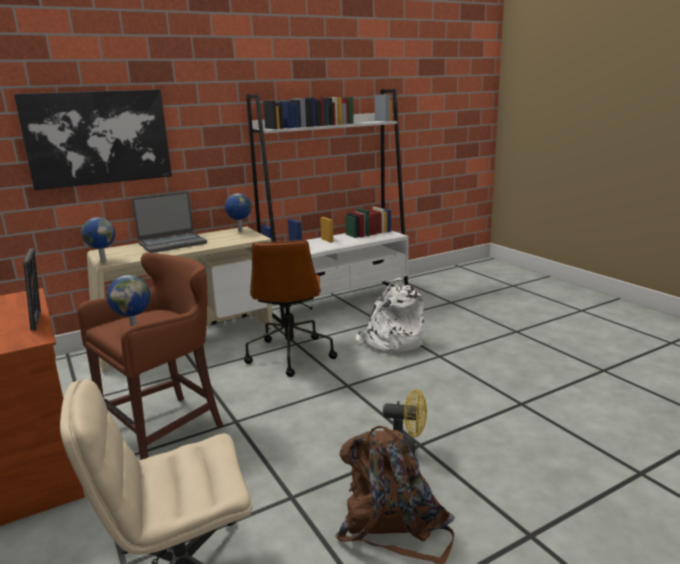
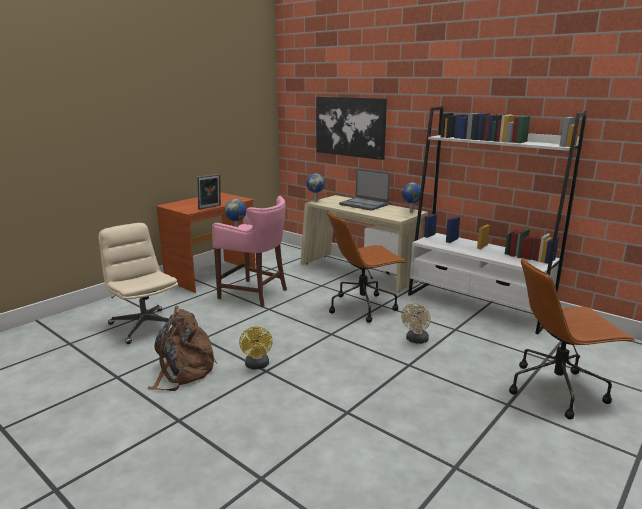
camera: 70 degrees right, 0 degrees up
brown stool [77,253,223,460] -> pink stool [212,196,287,307]
white backpack [356,278,425,354] -> beige fan [401,303,431,344]
none -> brown office chair [509,258,636,419]

